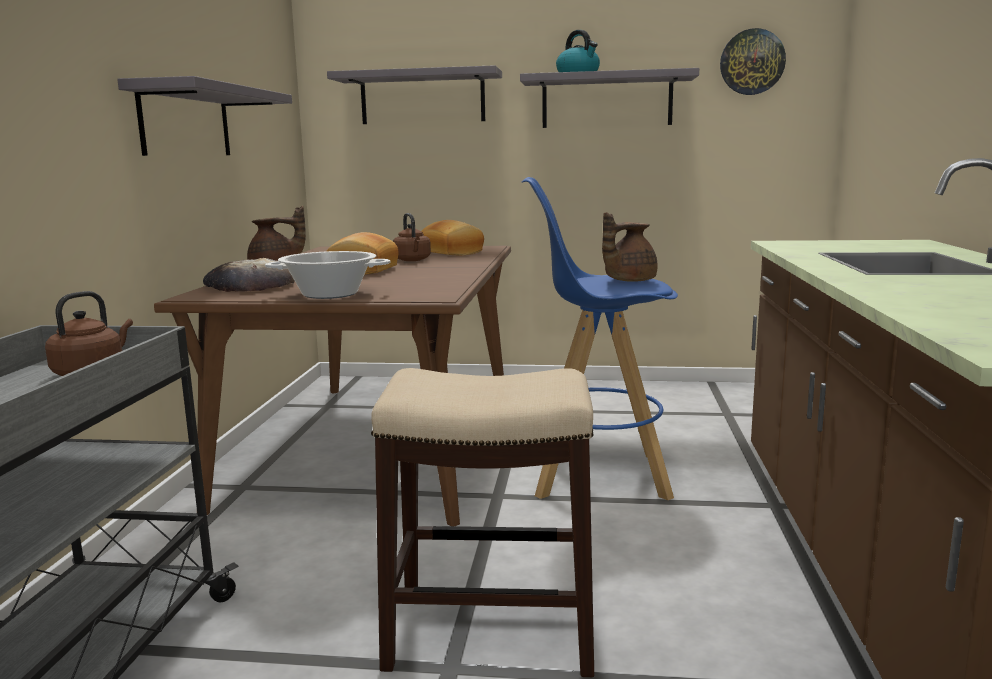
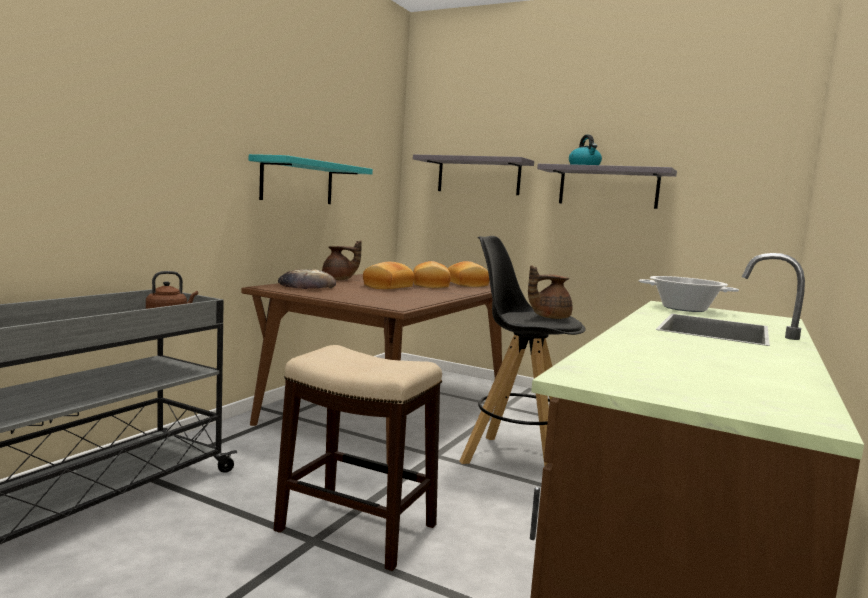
camera: 20 degrees right, 5 degrees down
grey shelf [117,76,292,156] -> turquoise shelf [249,154,373,204]
cooking pot [265,251,390,299] -> cooking pot moved to [638,276,739,312]
brown kettle [393,213,431,261] -> bread [413,261,451,288]
blue stool [522,177,678,500] -> black stool [459,236,586,466]
wall clock [720,28,786,95] -> none

